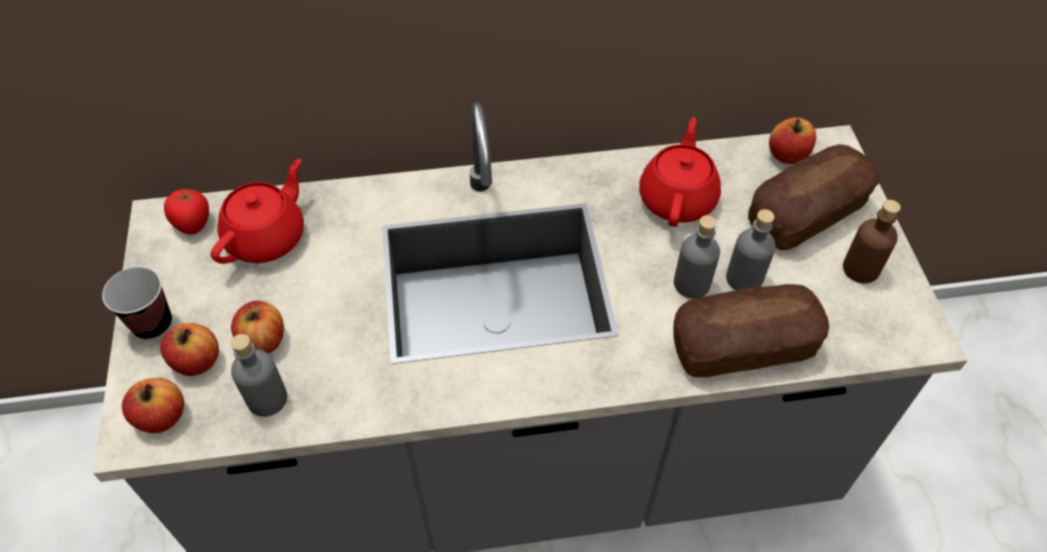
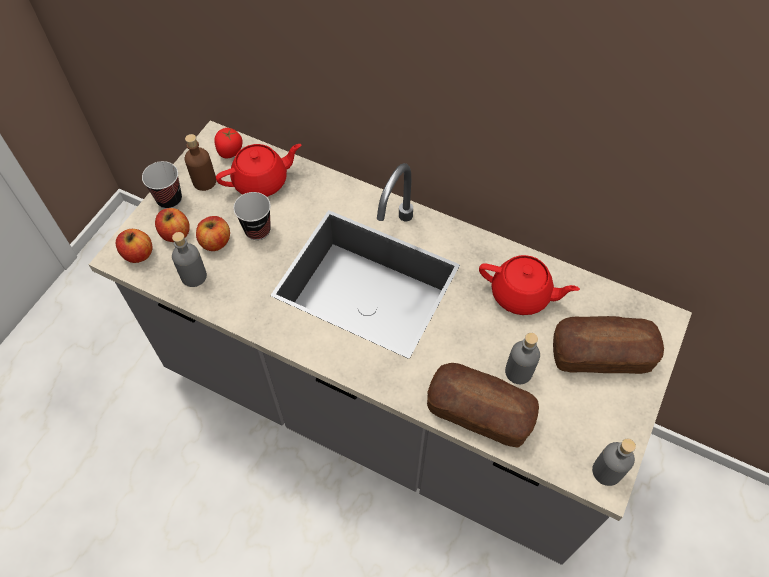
camera: 35 degrees right, 5 degrees up
red teapot [639,117,721,227] -> red teapot turned 60 degrees clockwise [479,255,580,315]
grey bottle [674,215,720,299] -> grey bottle moved to [592,439,636,486]
apple [769,118,816,164] -> none
brown bottle [843,200,901,283] -> brown bottle moved to [185,134,216,191]
none -> cup [233,192,271,240]

